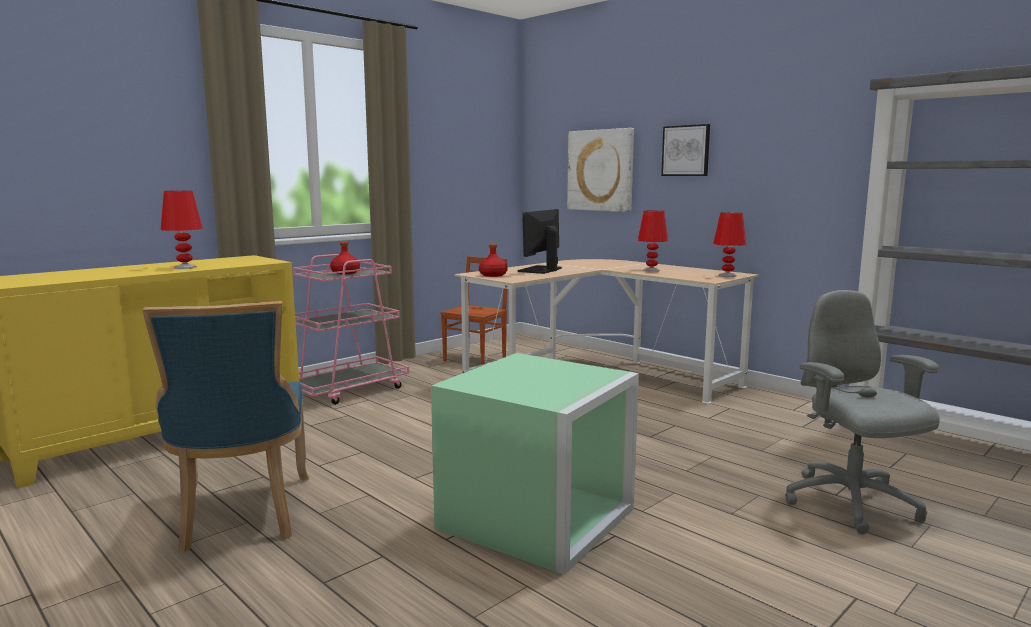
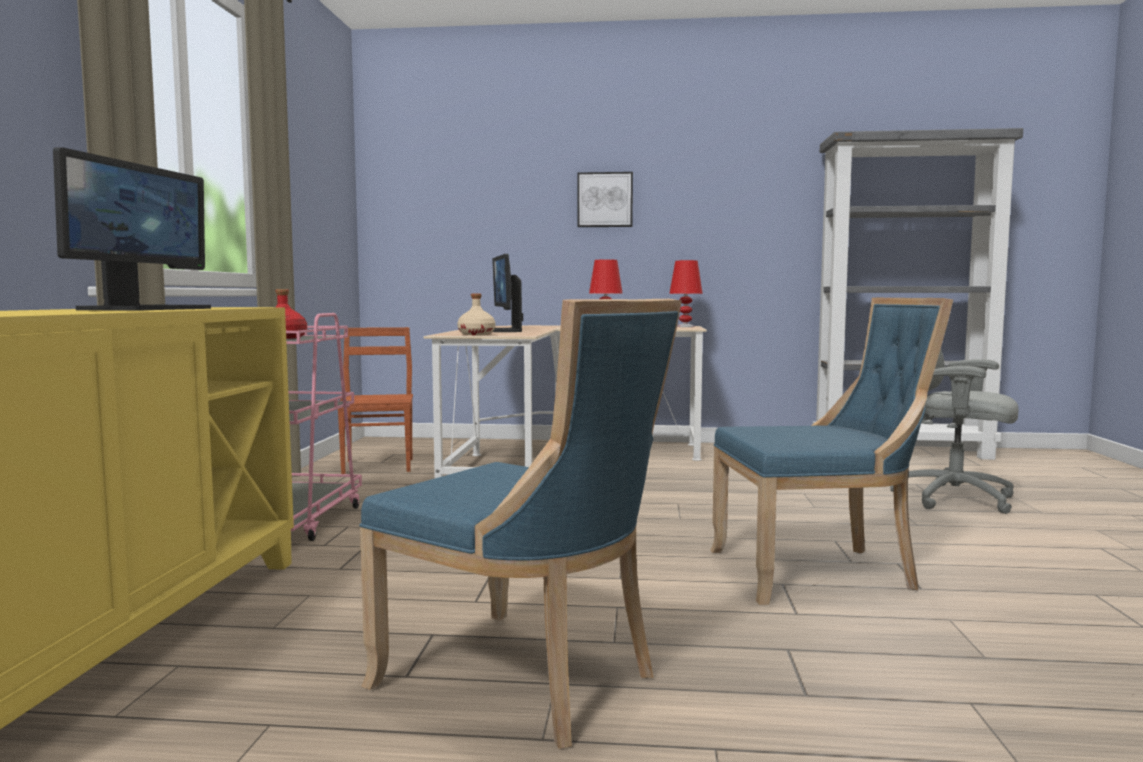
camera: 40 degrees left, 5 degrees down
red table lamp [161,191,203,269] -> monitor [53,147,211,311]
green storage box [431,353,639,575] -> blue chair [710,298,953,605]
red bottle [479,244,508,277] -> beige bottle [457,294,496,335]
picture [567,128,634,212] -> none

